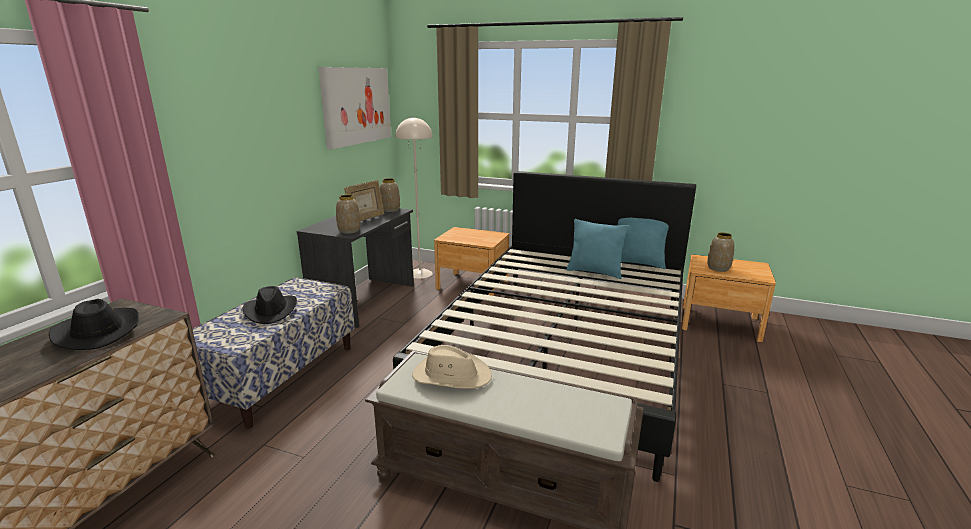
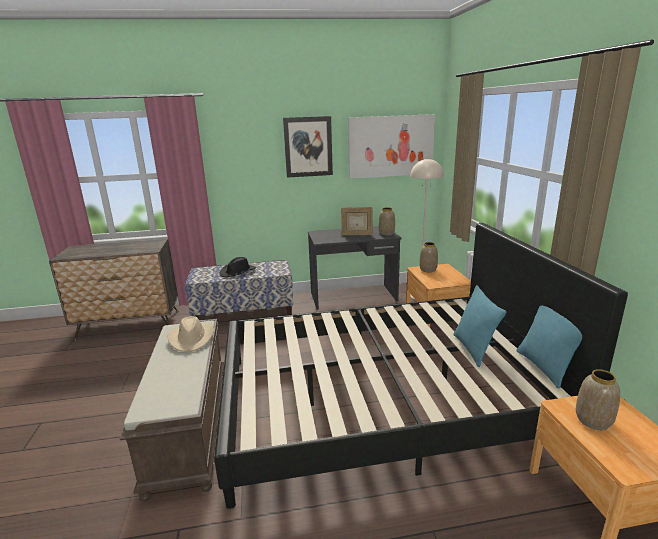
camera: 60 degrees right, 0 degrees up
black hat [49,299,139,350] -> none
vase [336,195,361,234] -> vase moved to [419,242,438,272]
none -> picture [283,116,333,178]

